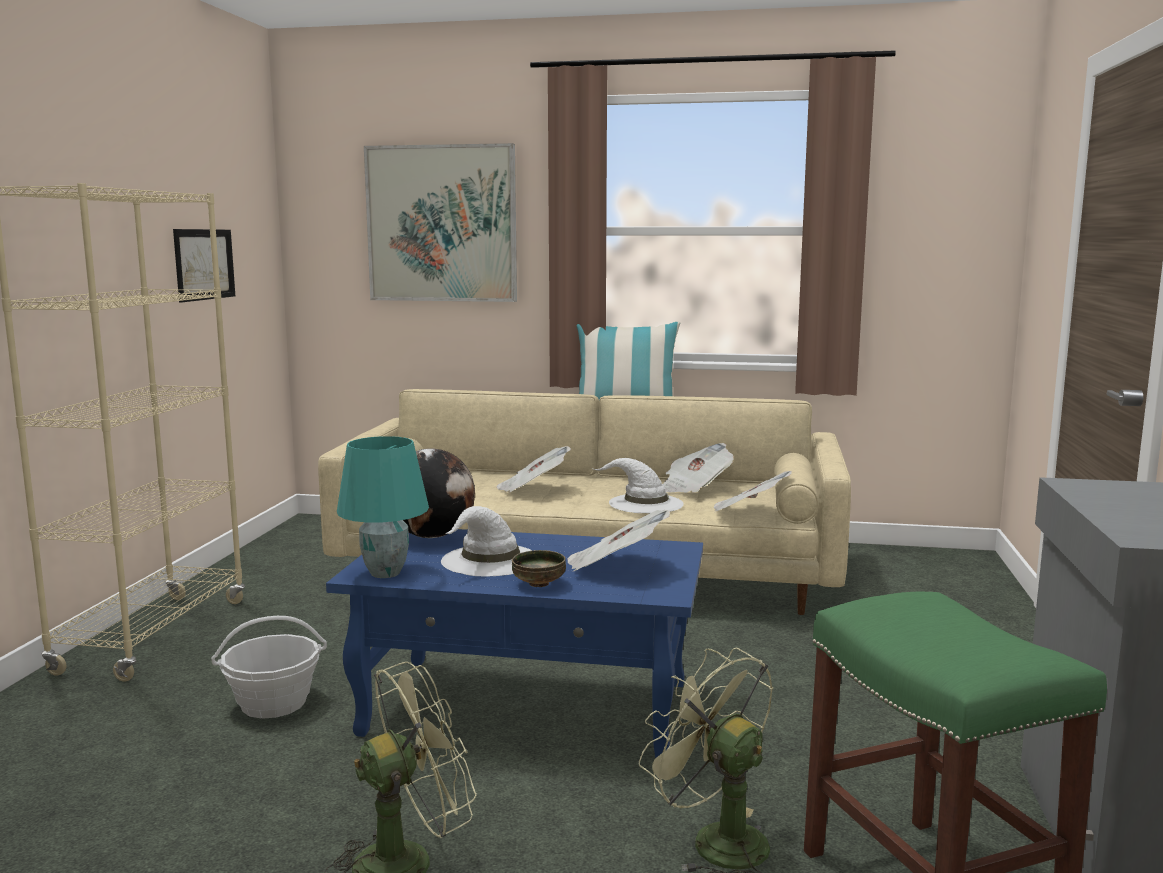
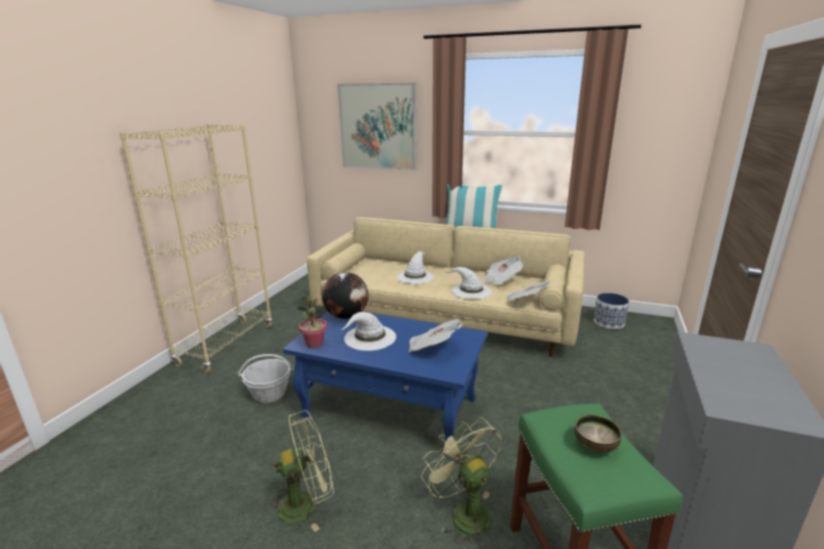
camera: 10 degrees right, 10 degrees up
picture [173,229,235,303] -> none
turquoise table lamp [337,436,429,578] -> potted plant [297,296,327,348]
newspaper [496,446,571,492] -> white hat [397,251,434,284]
bowl [512,550,566,587] -> bowl moved to [575,415,622,452]
none -> planter [594,293,629,329]

